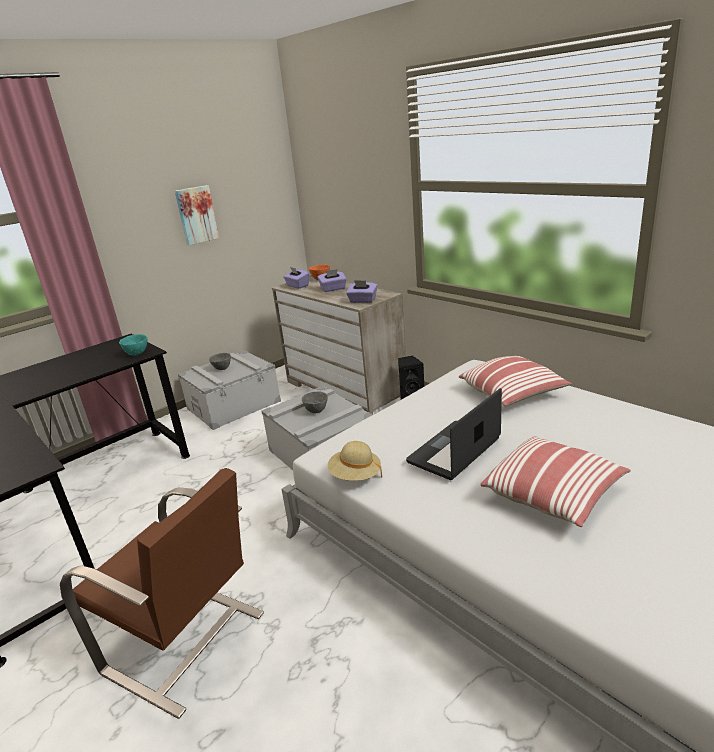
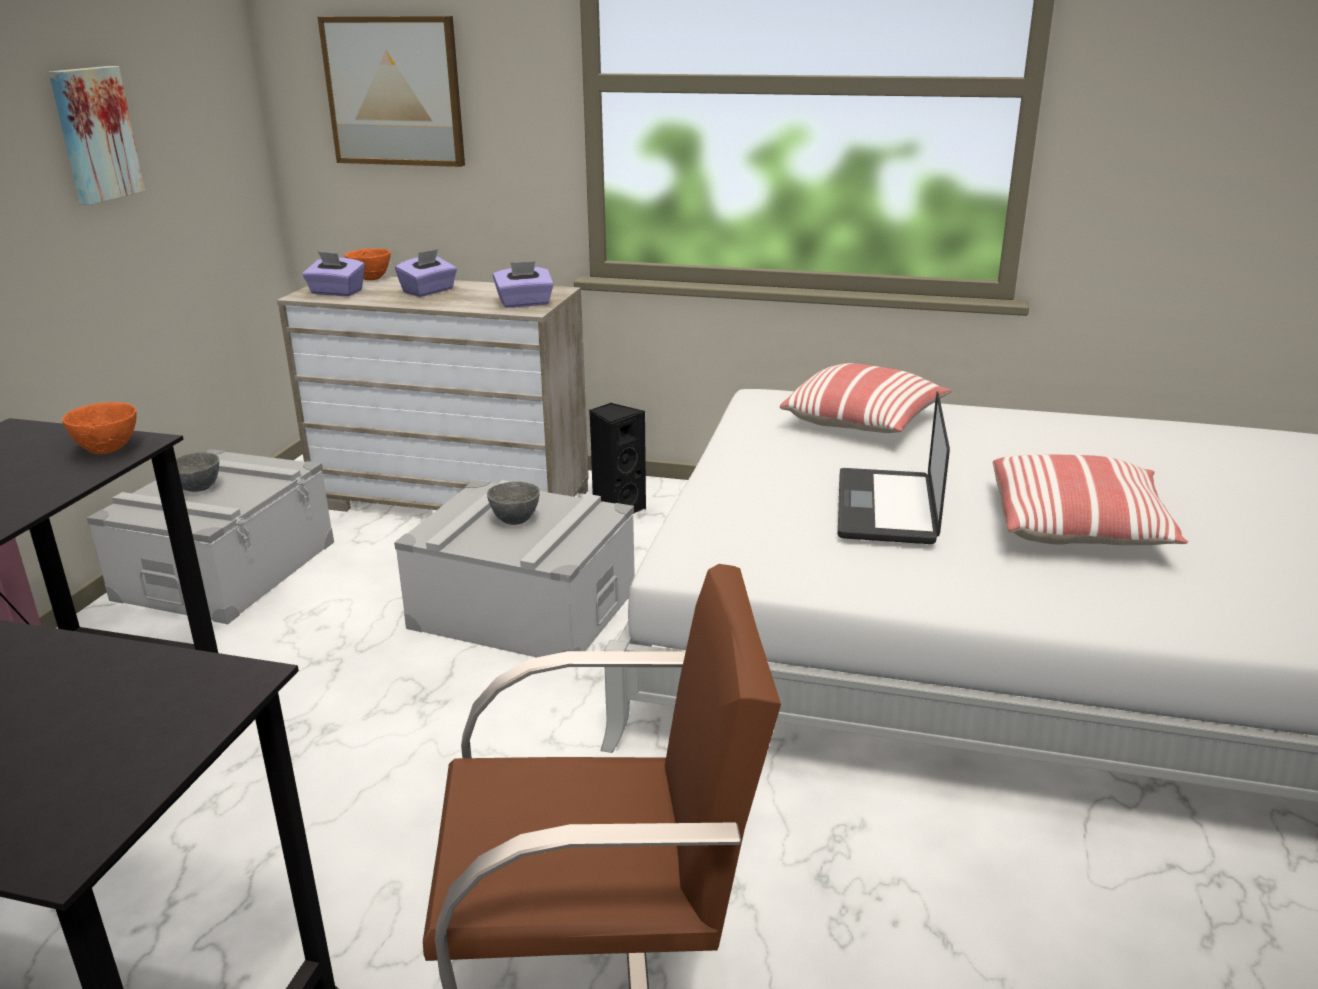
camera: 35 degrees left, 0 degrees up
turquoise bowl [119,334,147,356] -> orange bowl [62,402,137,454]
beige hat [328,441,382,481] -> none
none -> picture [318,16,465,167]

